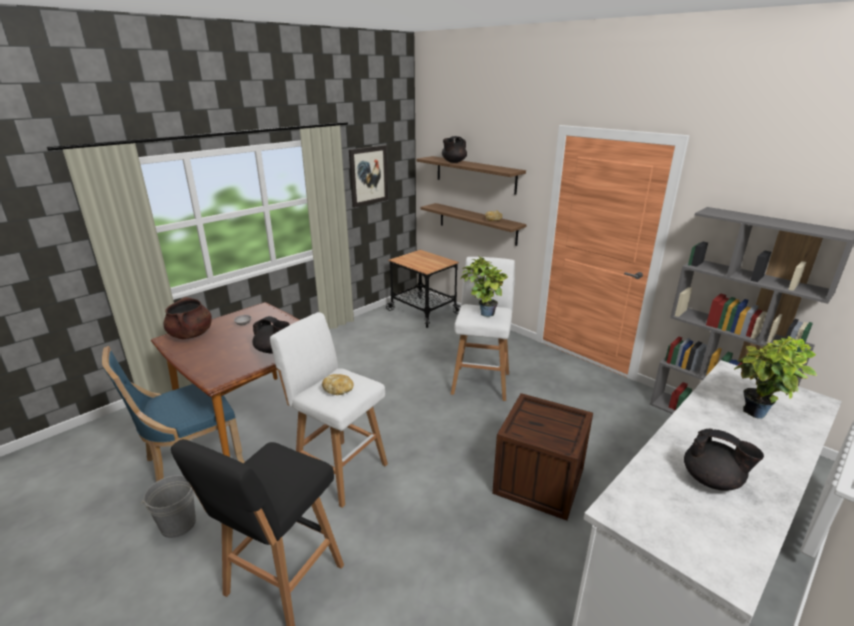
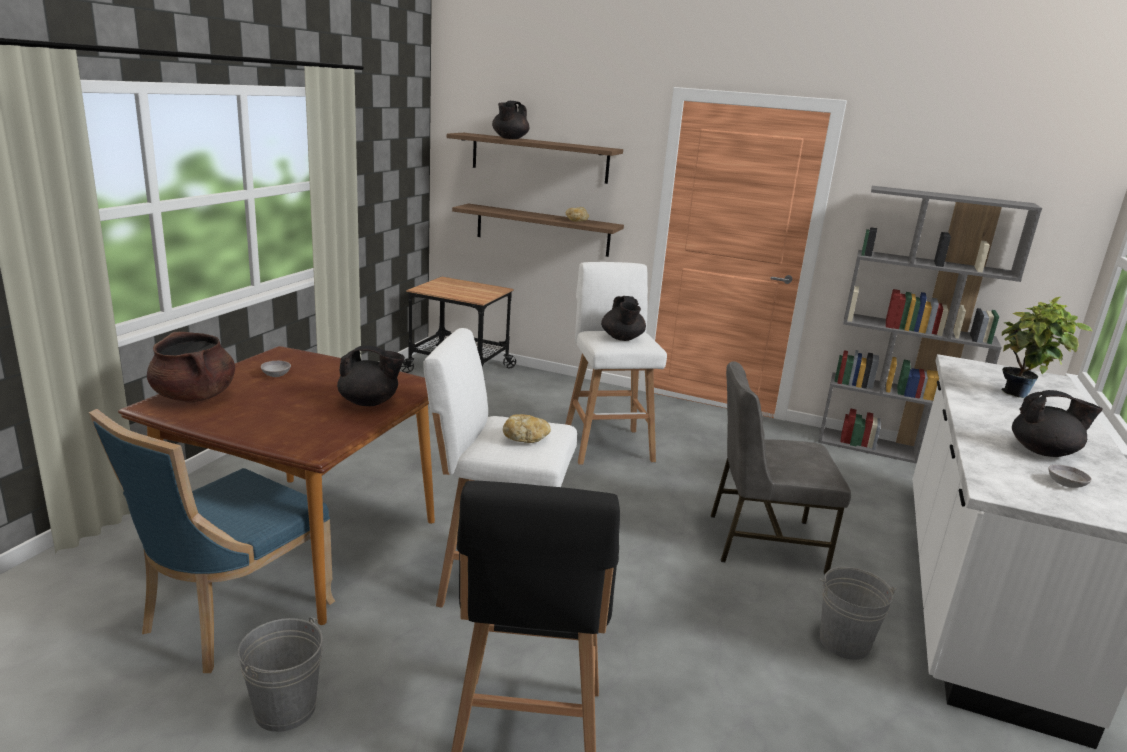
camera: 25 degrees left, 5 degrees down
picture [349,145,388,208] -> none
potted plant [461,256,508,317] -> black teapot [601,296,646,341]
crate [492,393,593,521] -> grey chair [711,361,851,575]
none -> grey bucket [820,567,896,660]
none -> grey bowl [1048,465,1092,488]

